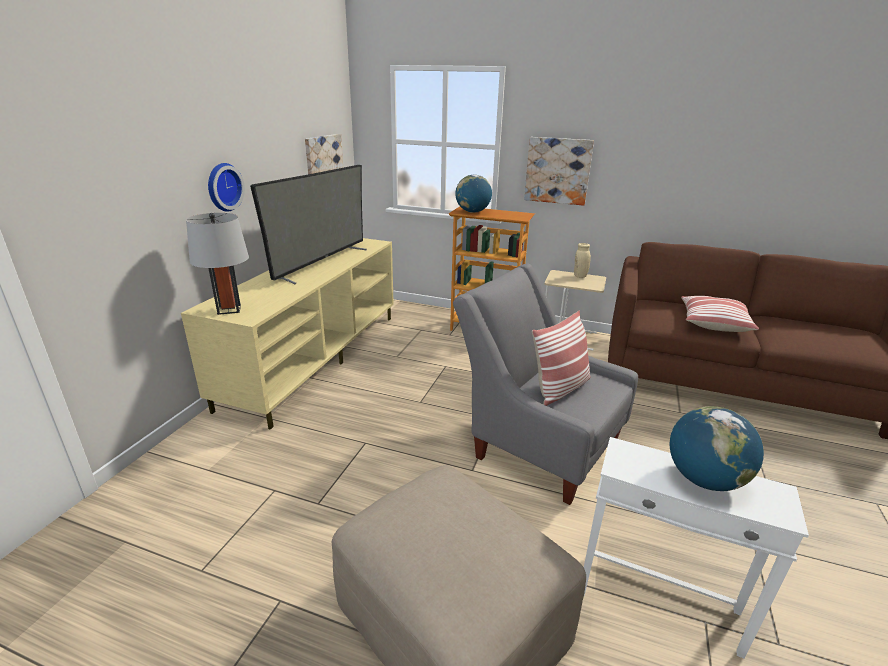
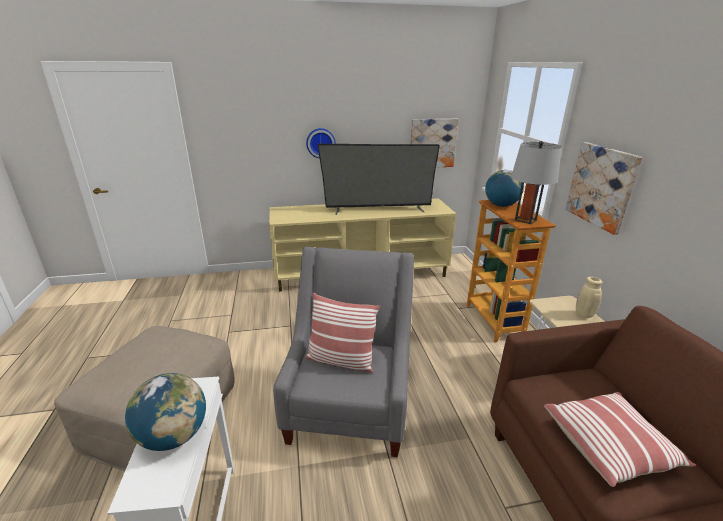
camera: 60 degrees right, 0 degrees up
grey table lamp [186,213,249,315] -> grey table lamp moved to [511,141,562,224]

